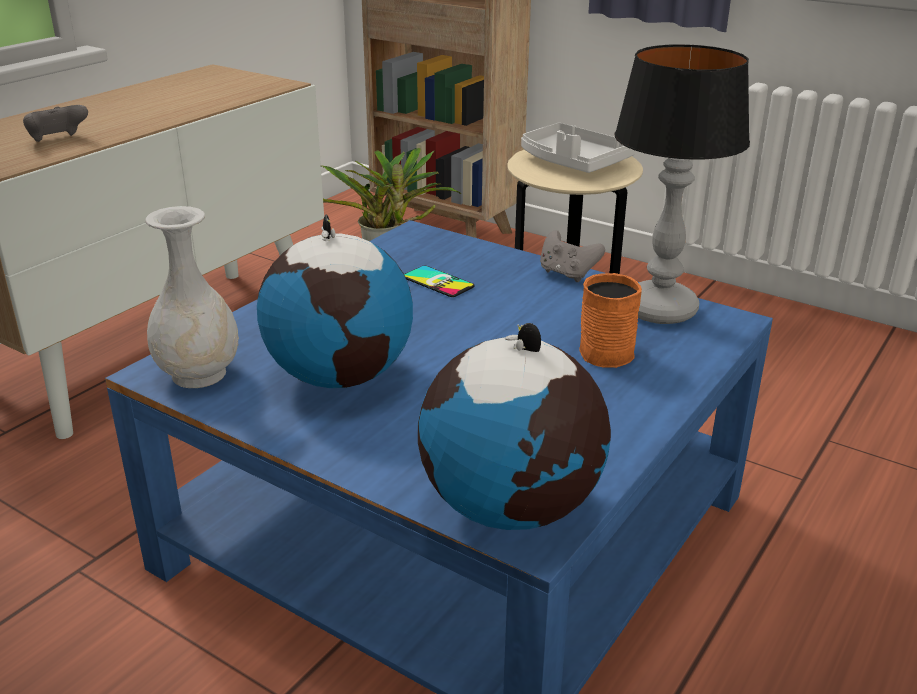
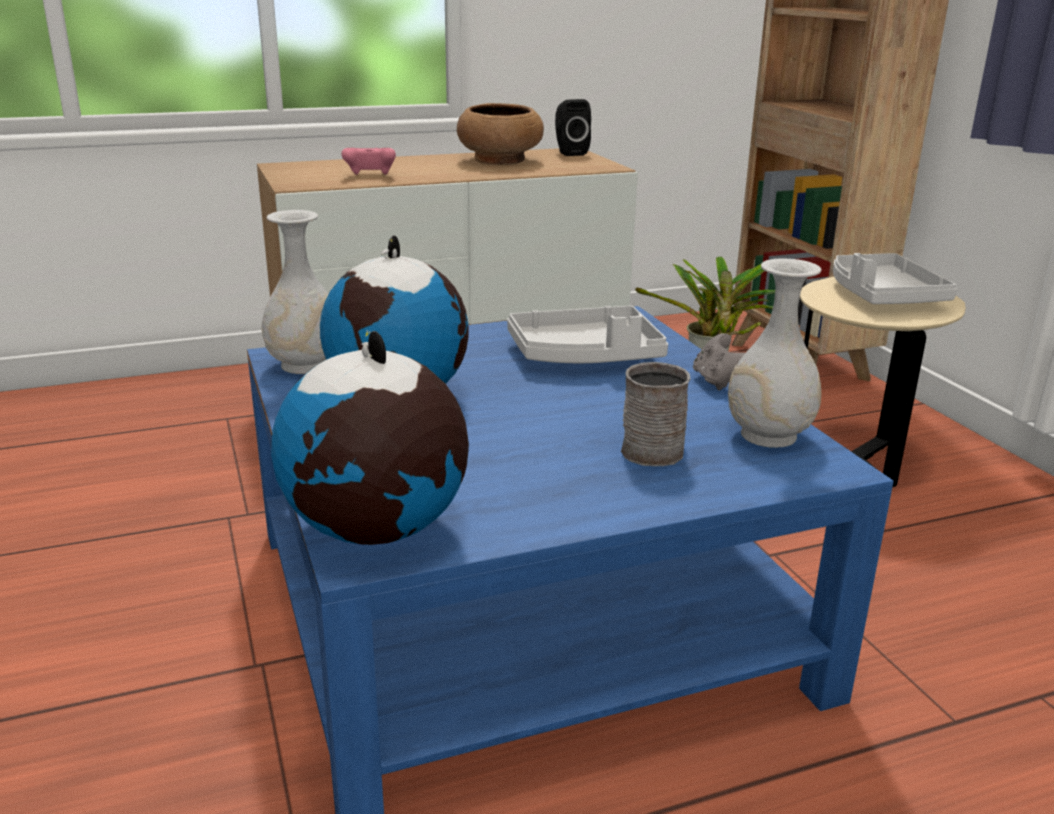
camera: 35 degrees right, 5 degrees down
grey game controller [23,105,88,142] -> pink game controller [341,148,396,175]
phone [404,266,475,297] -> grey tray [507,306,668,363]
orange mug [579,273,642,368] -> grey mug [621,362,691,466]
table lamp [615,44,750,324] -> white vase [728,258,821,448]
none -> brown bowl [457,103,544,165]
none -> black speaker [555,99,591,156]

